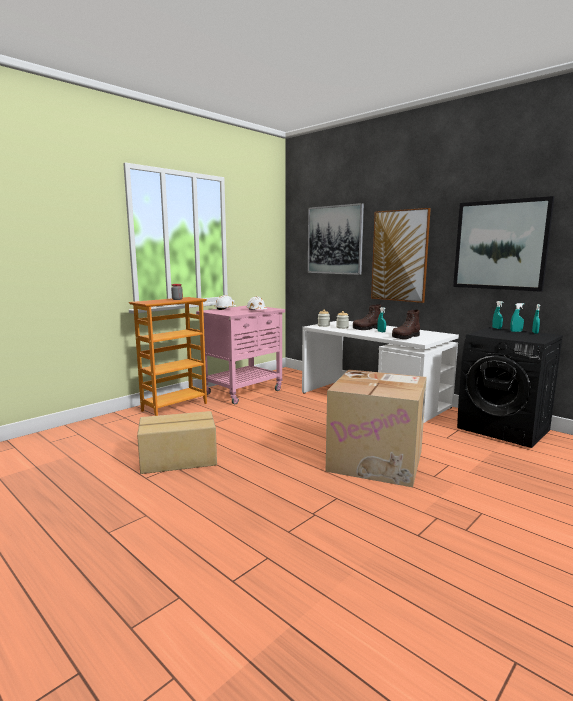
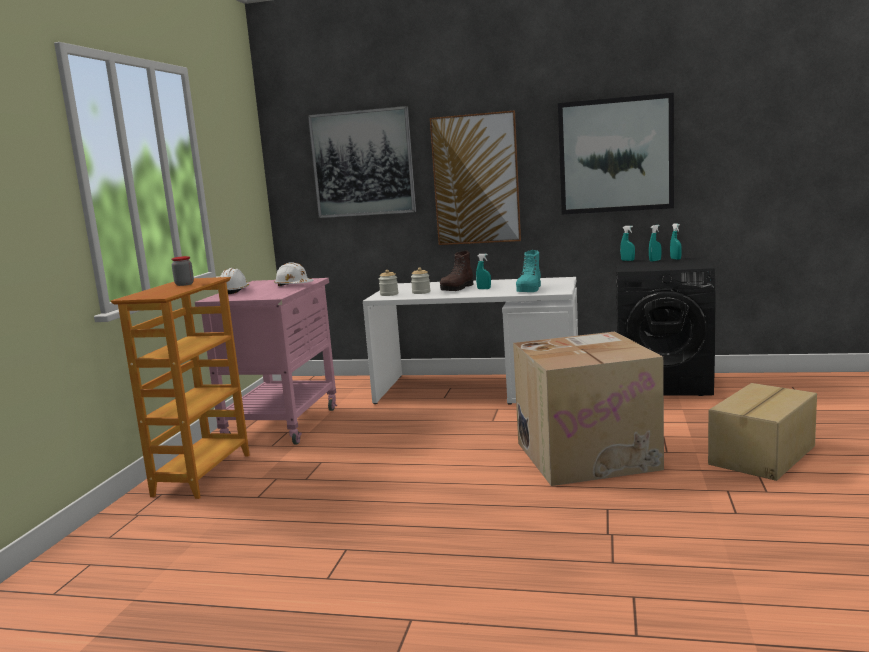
camera: 30 degrees left, 0 degrees up
cardboard box [137,411,217,474] -> cardboard box moved to [708,383,817,481]
brown boot [392,309,420,339] -> turquoise boot [516,250,541,292]

